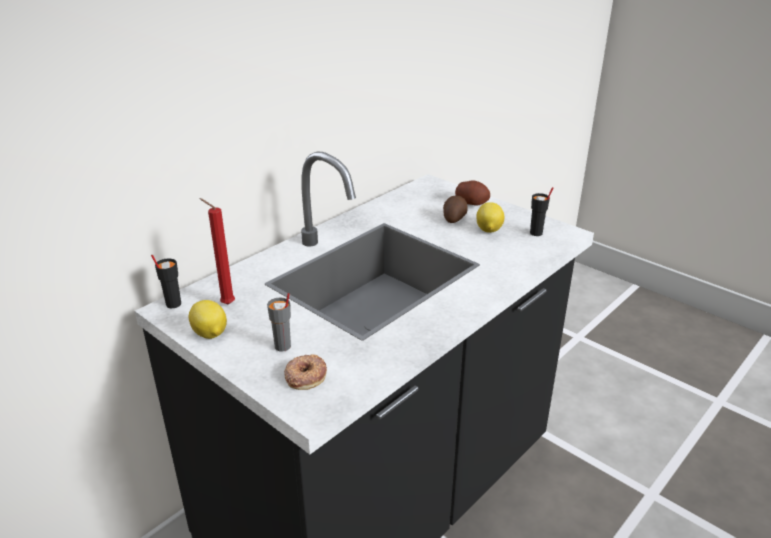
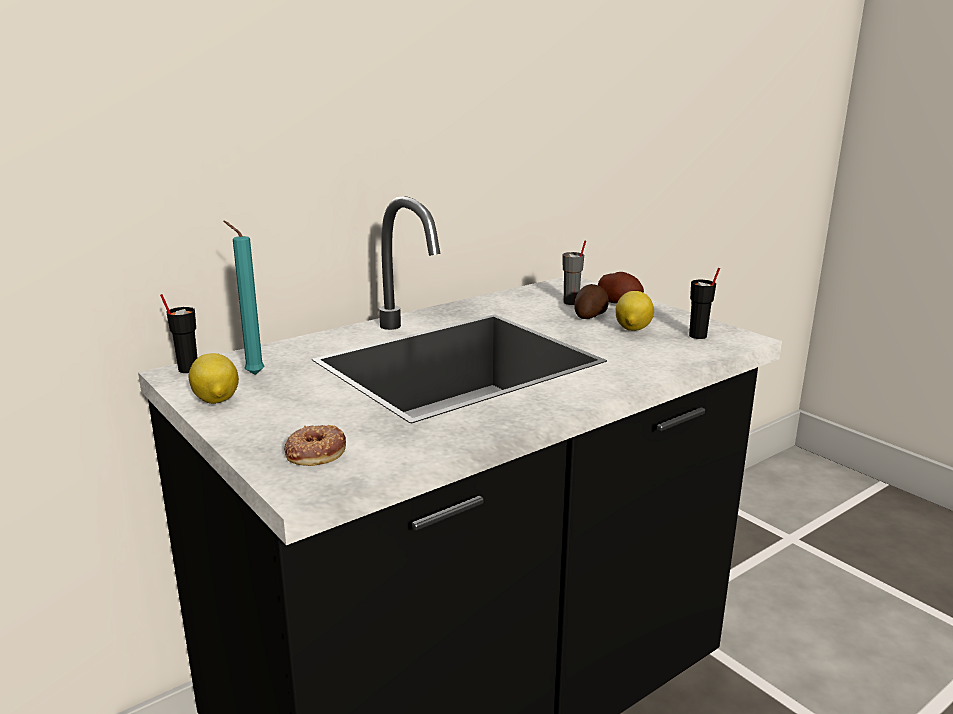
camera: 10 degrees right, 10 degrees down
red candle [199,198,235,305] -> turquoise candle [223,221,265,375]
grey cup [267,293,291,352] -> grey cup moved to [563,241,586,305]

